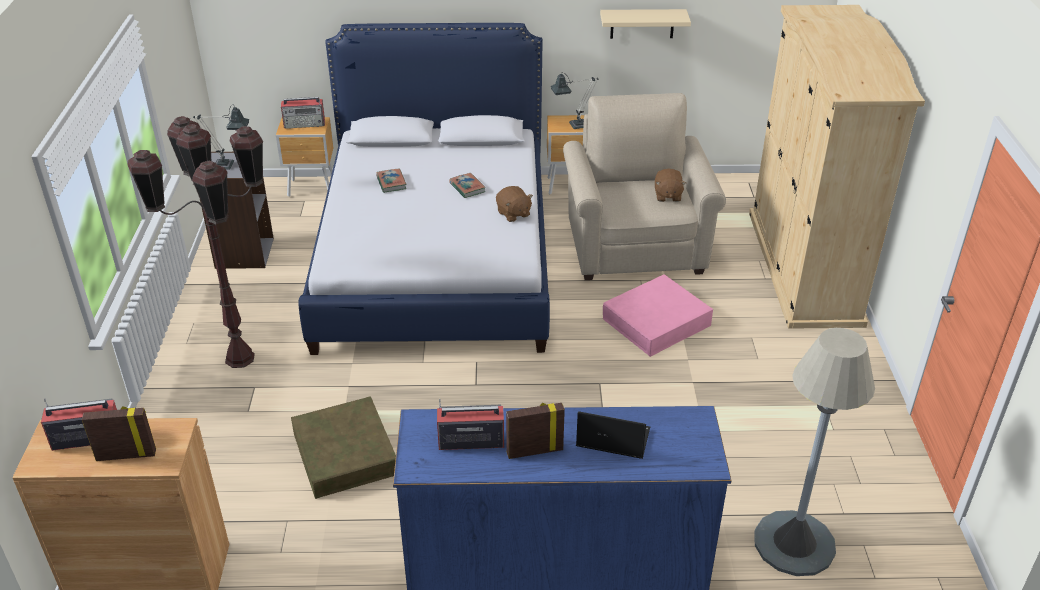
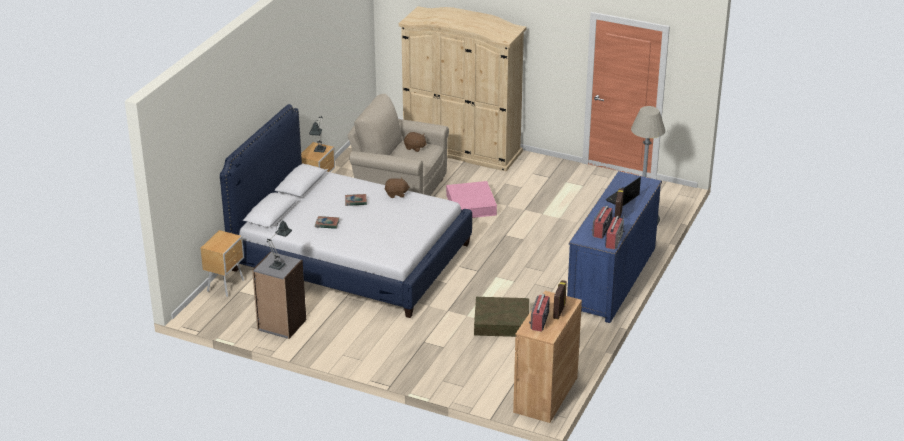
camera: 65 degrees left, 5 degrees down
brown floor lamp [128,116,263,368] -> none
radio [281,97,325,129] -> radio moved to [605,215,625,250]
beige shelf [600,9,691,39] -> none

